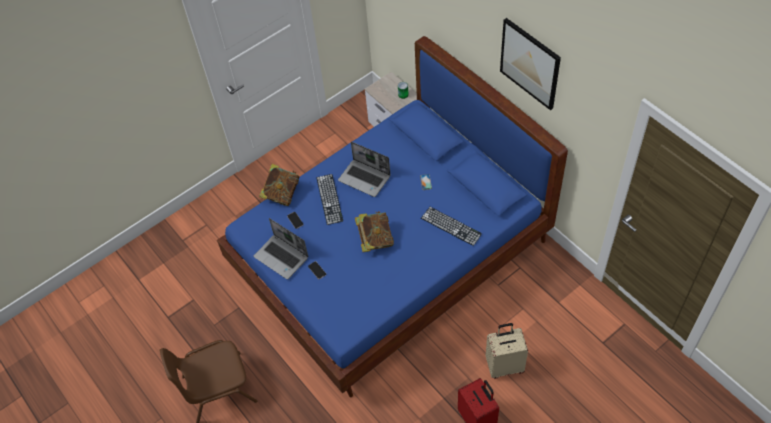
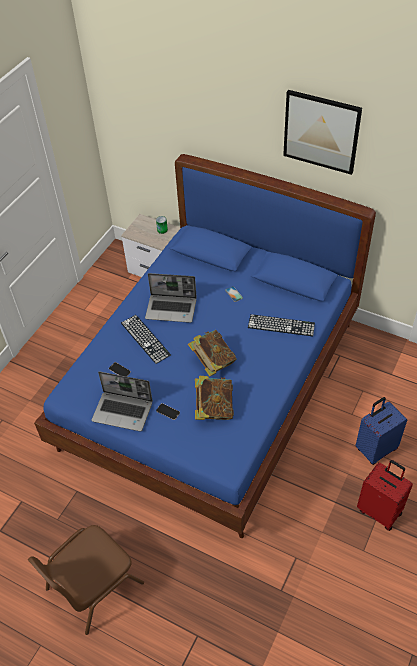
camera: 25 degrees left, 5 degrees down
book [259,164,299,206] -> book moved to [195,376,234,420]
beige suitcase [486,323,528,378] -> blue suitcase [355,397,407,465]

